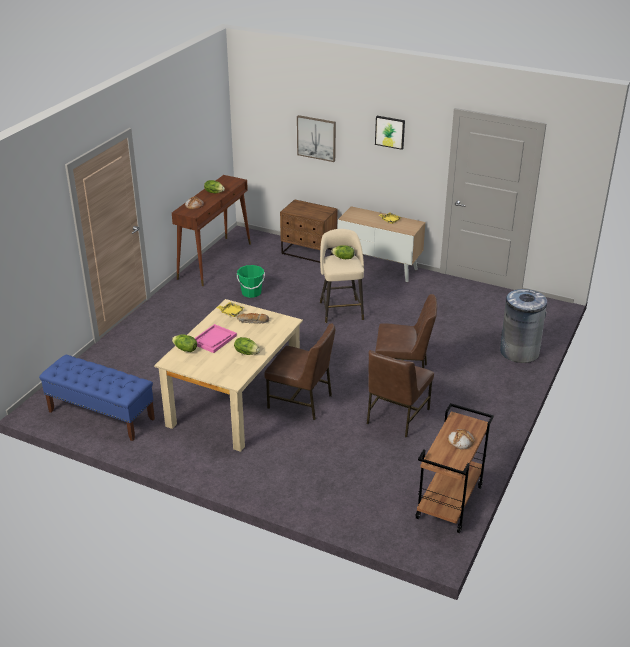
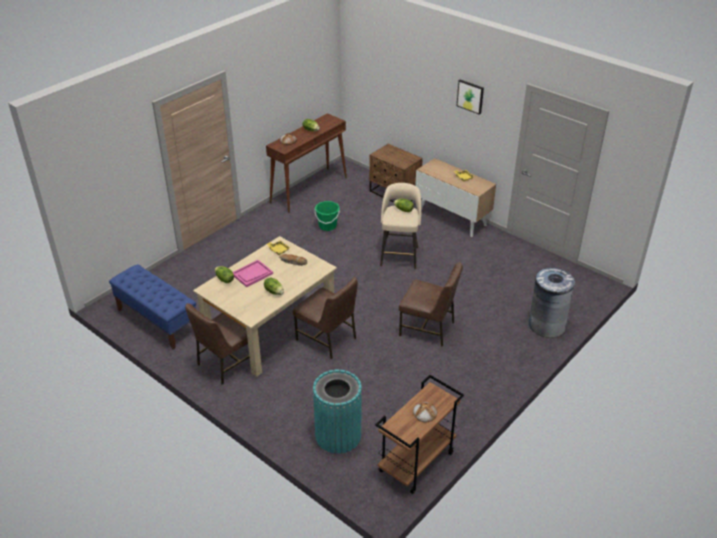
camera: 15 degrees right, 5 degrees up
picture [297,115,336,162] -> none
brown chair [367,350,434,438] -> brown chair moved to [185,303,259,385]
none -> turquoise trash can [313,369,362,454]

